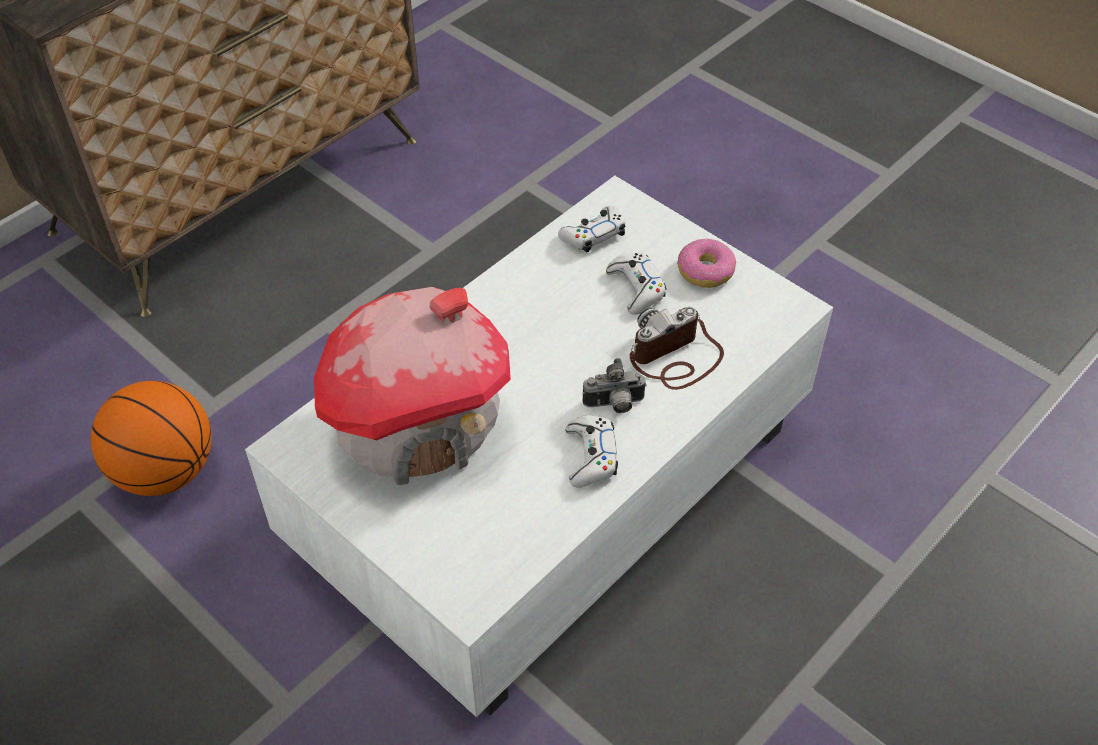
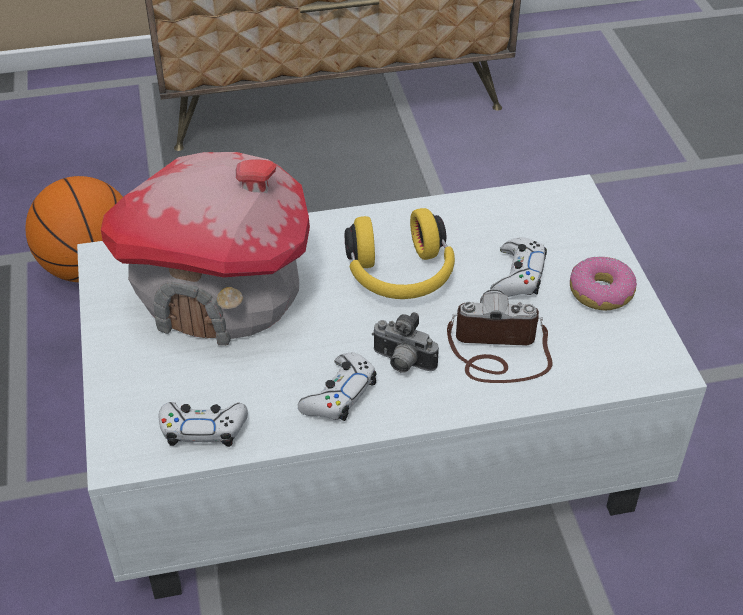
camera: 35 degrees right, 5 degrees down
white game controller [558,206,625,253] -> white game controller moved to [159,402,248,447]
none -> yellow headphones [345,208,455,299]

